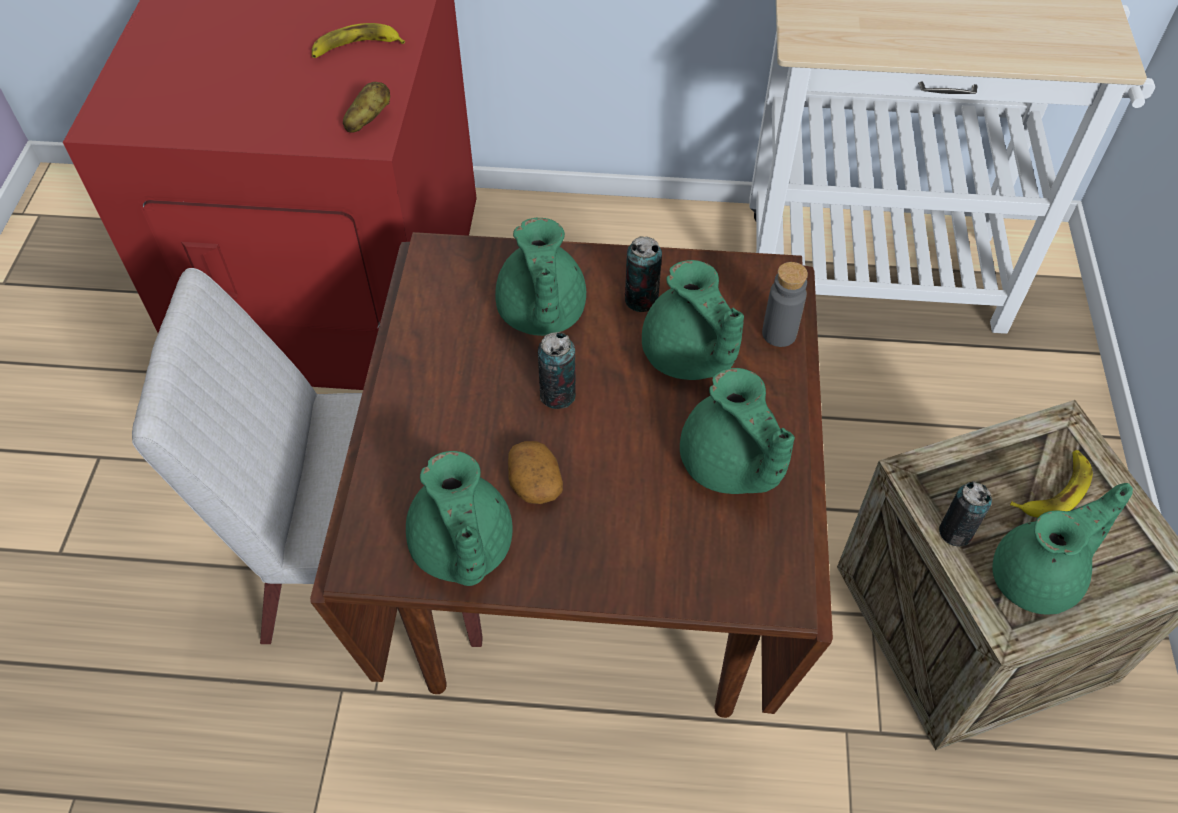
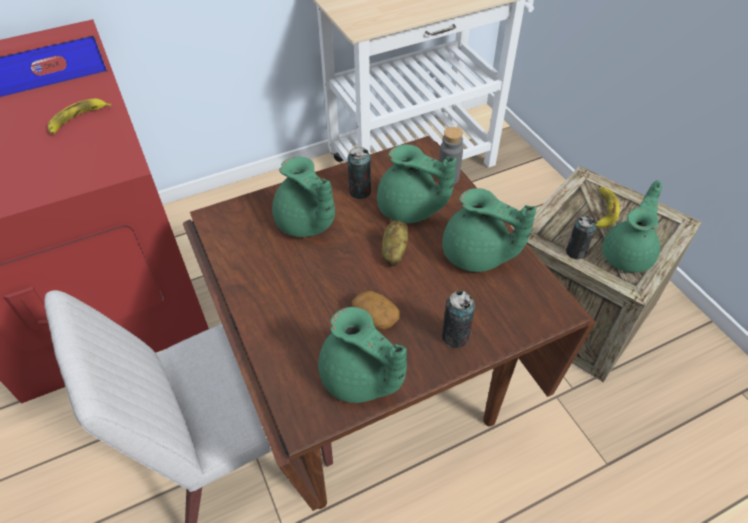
camera: 30 degrees left, 5 degrees down
potato [343,82,390,133] -> potato moved to [382,221,408,266]
can [538,332,576,409] -> can moved to [442,290,475,348]

